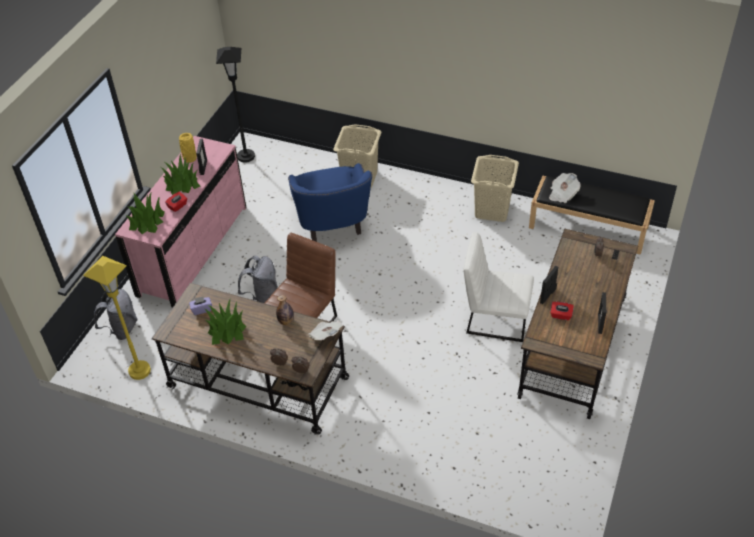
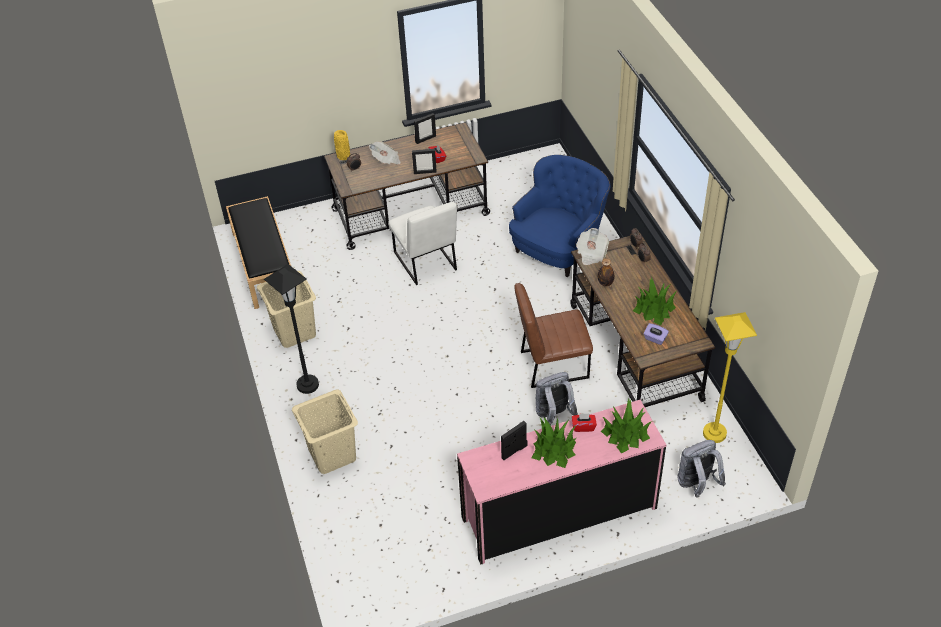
camera: 130 degrees left, 0 degrees up
yellow vase [179,133,197,163] -> yellow vase moved to [334,130,350,160]
black floor lamp [216,47,255,163] -> black floor lamp moved to [264,264,319,394]
blue armchair [288,163,372,242] -> blue armchair moved to [509,155,611,277]
newspaper [549,173,581,203] -> newspaper moved to [369,141,401,165]

